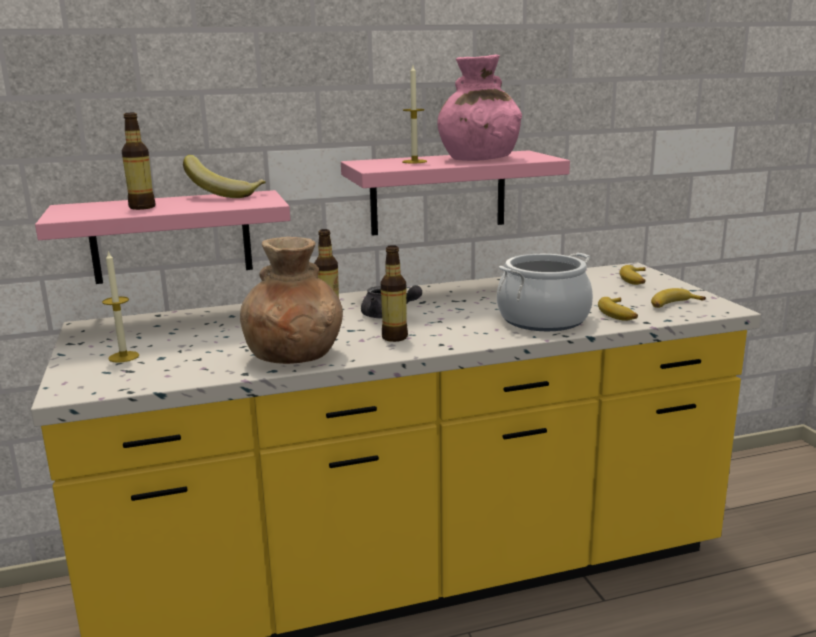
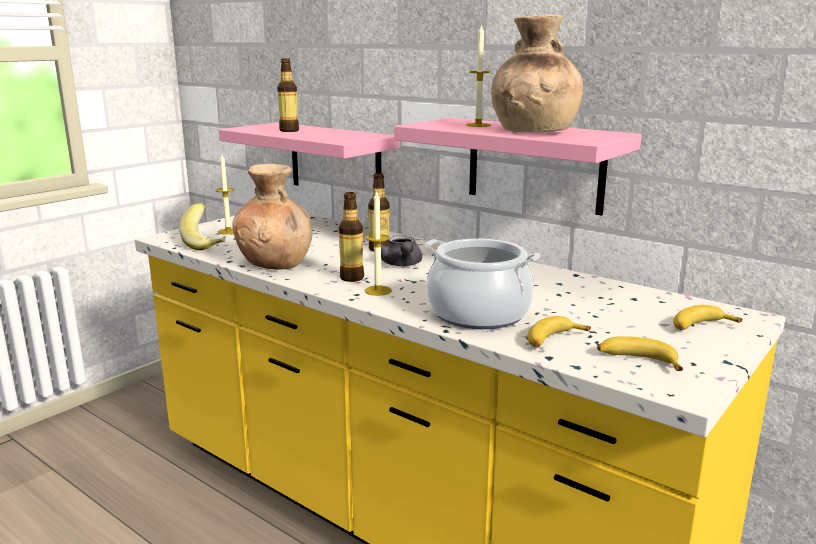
camera: 55 degrees right, 0 degrees up
banana [183,155,266,198] -> banana moved to [179,203,225,250]
pink vase [437,54,522,161] -> brown vase [491,14,583,132]
none -> candle [365,192,392,296]

